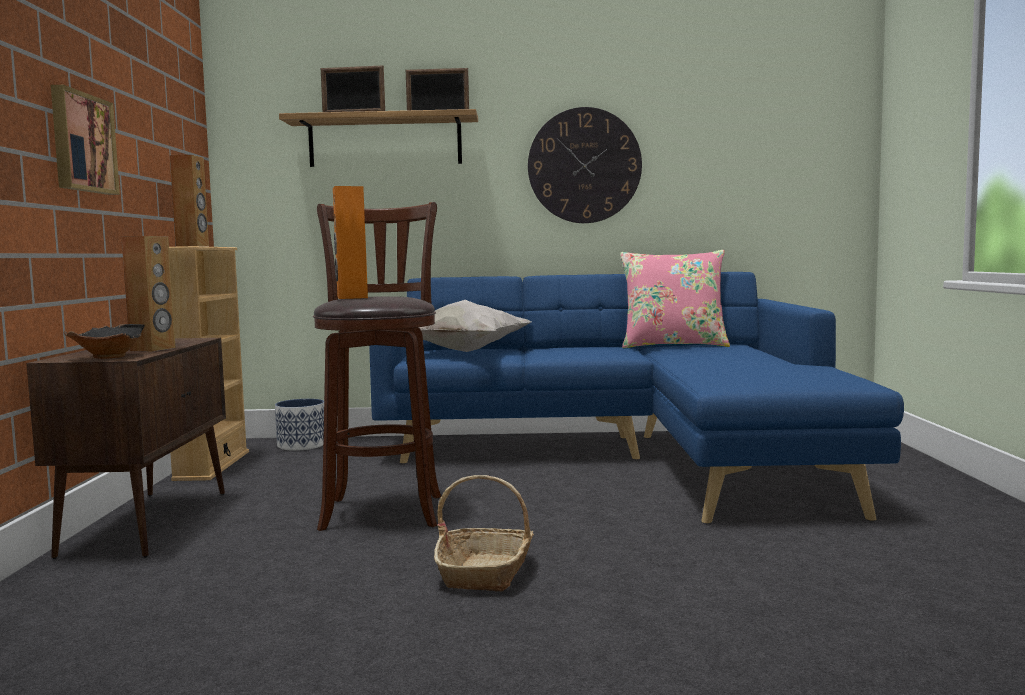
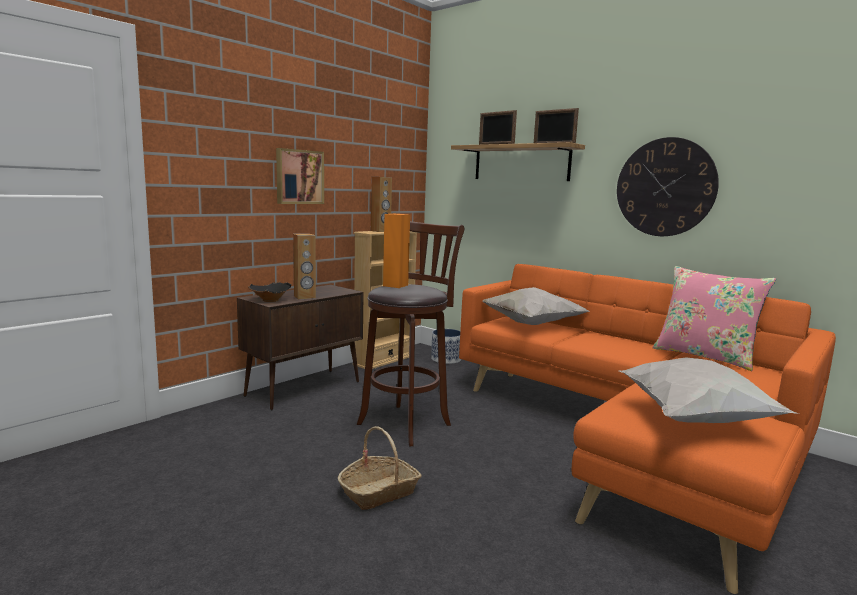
camera: 40 degrees right, 5 degrees up
blue sofa [369,272,904,524] -> orange sofa [459,264,836,595]
none -> white pillow [619,357,799,423]

